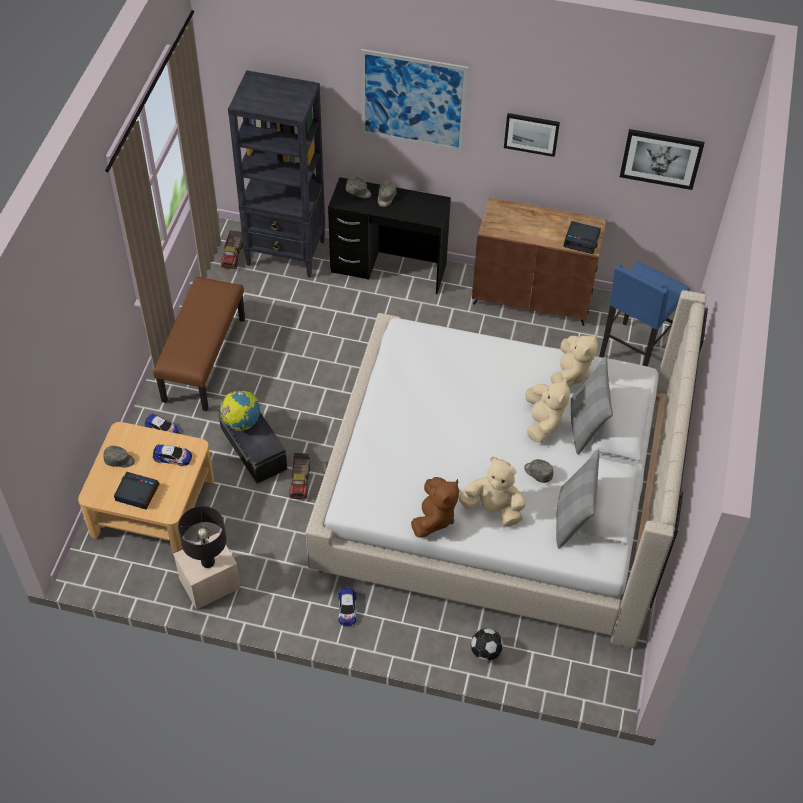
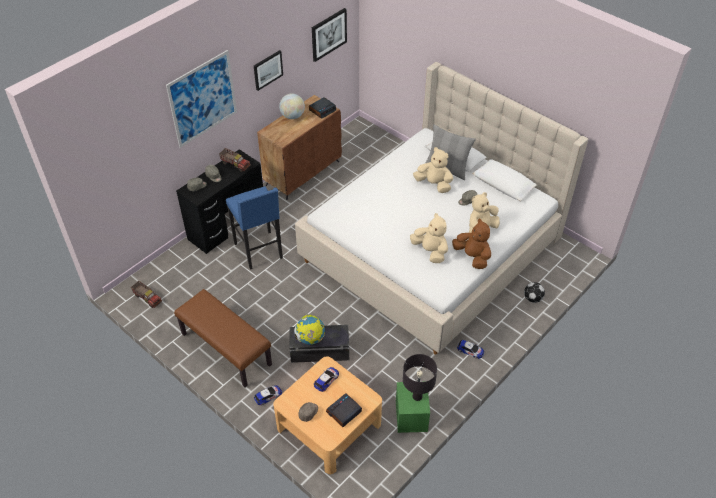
camera: 60 degrees left, 5 degrees down
beige storage box [173,533,241,610] -> green storage box [396,381,430,433]
black bookcase [228,70,325,278] -> none
toy truck [289,453,310,499] -> toy truck moved to [219,148,250,172]
beige plush toy [551,333,598,387] -> beige plush toy moved to [410,213,448,263]
grey pillow [556,450,600,548] -> none
blue stool [599,262,690,367] -> blue stool moved to [226,186,283,270]
none -> globe [279,93,305,119]

